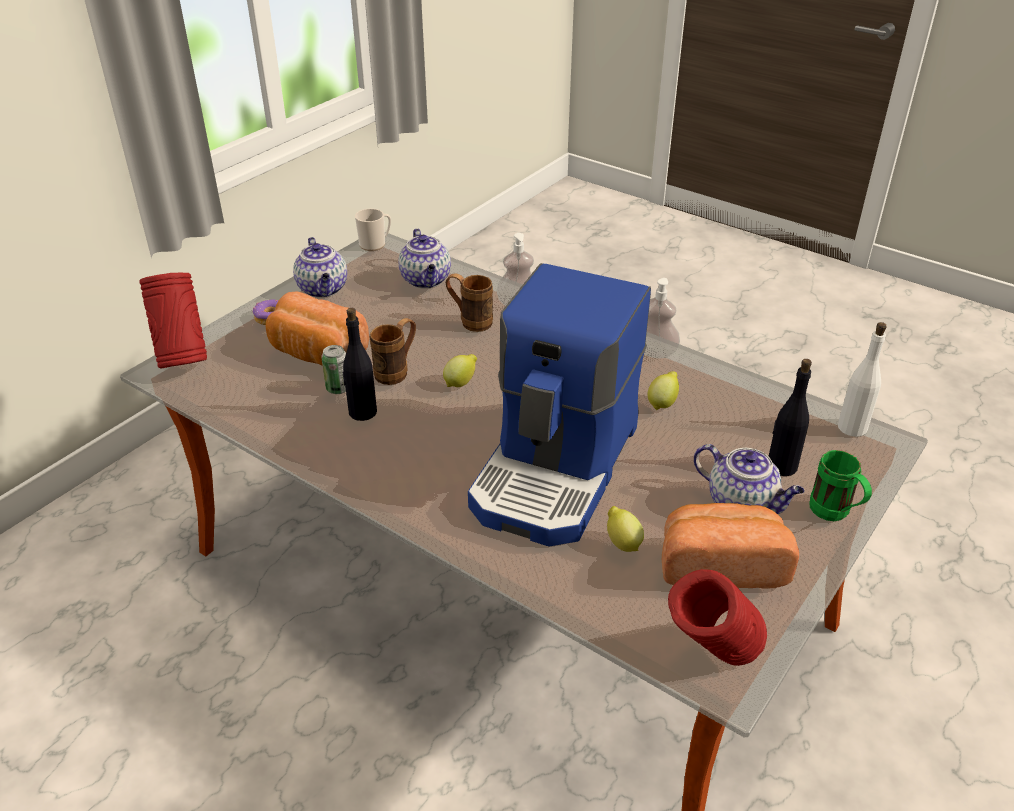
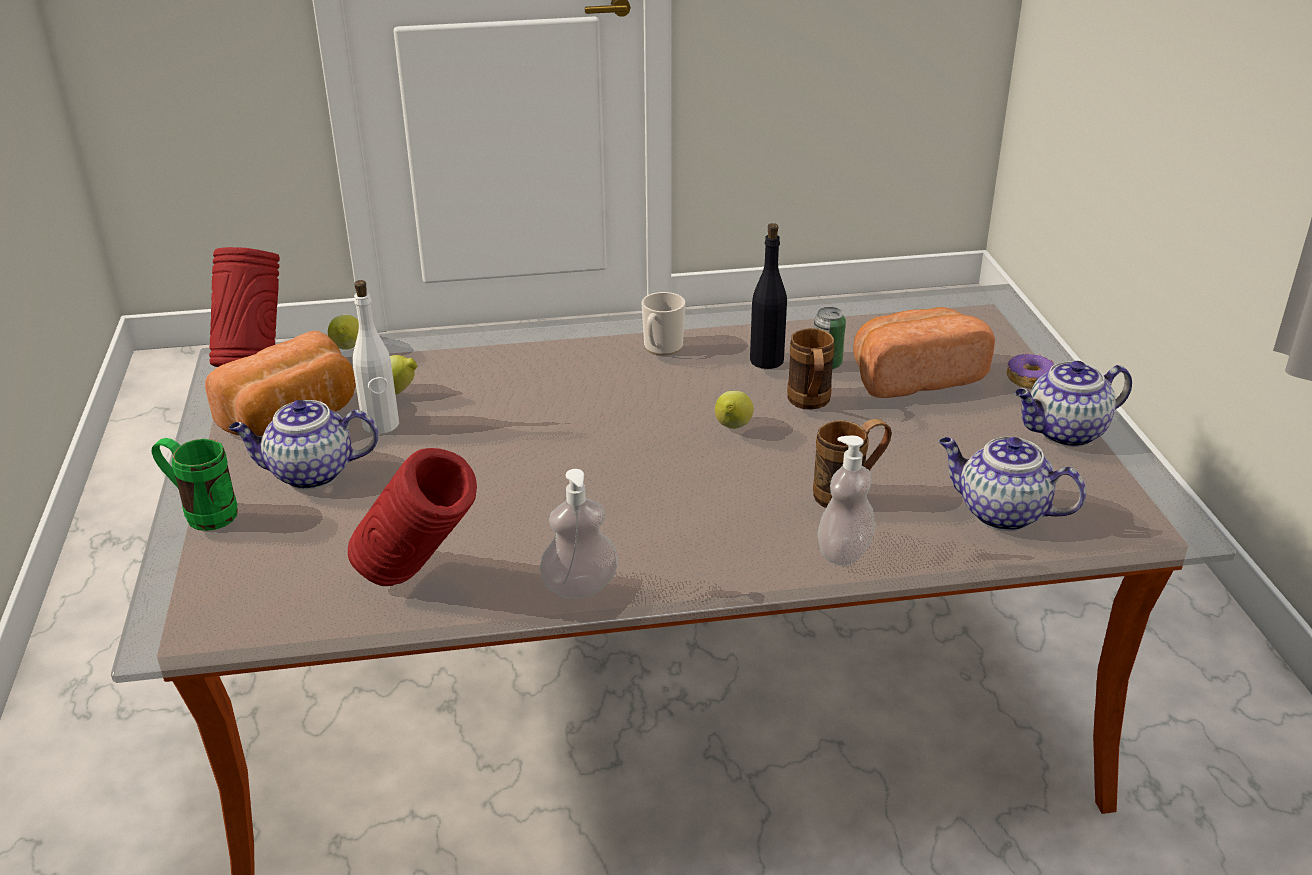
camera: 135 degrees right, 5 degrees down
red vase [139,273,207,369] -> red vase moved to [348,448,477,586]
teapot [293,237,347,298] -> teapot turned 45 degrees counterclockwise [1015,361,1132,447]
mug [355,208,391,251] -> mug moved to [642,292,685,356]
coffee machine [468,263,651,546] -> none
lemon [648,371,679,410] -> lemon moved to [328,315,359,350]
black bottle [768,359,812,476] -> none
white bottle [838,322,887,437] -> white bottle moved to [353,280,399,434]

